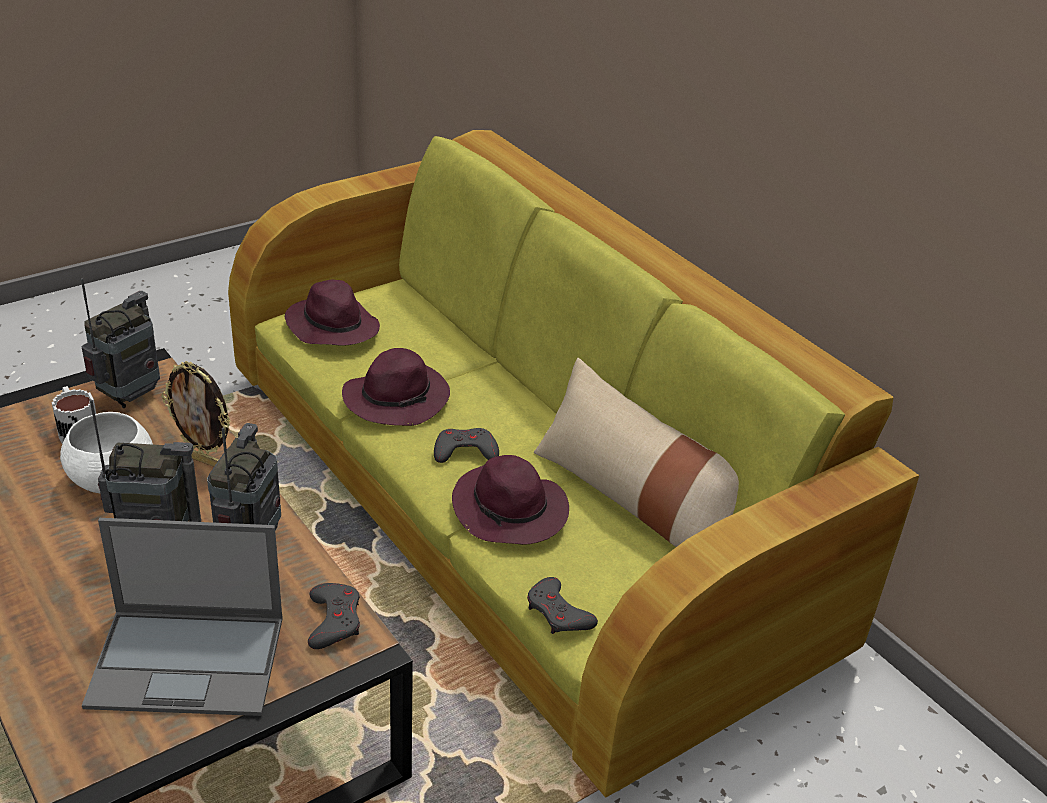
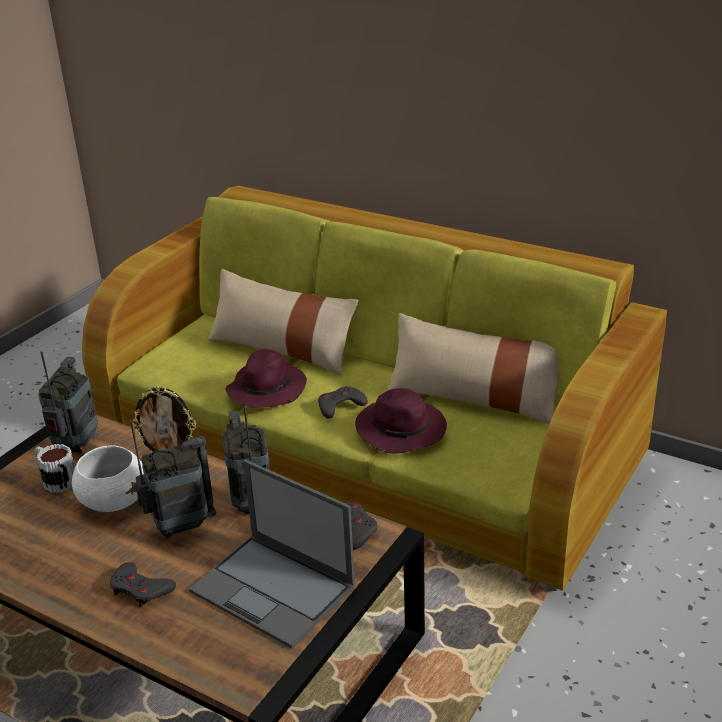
camera: 20 degrees left, 5 degrees down
laptop [82,518,283,716] -> laptop turned 60 degrees clockwise [189,459,355,648]
purple hat [285,280,380,346] -> none
grey game controller [527,577,598,634] -> grey game controller moved to [110,562,176,607]
none -> beige pillow [208,269,358,375]

